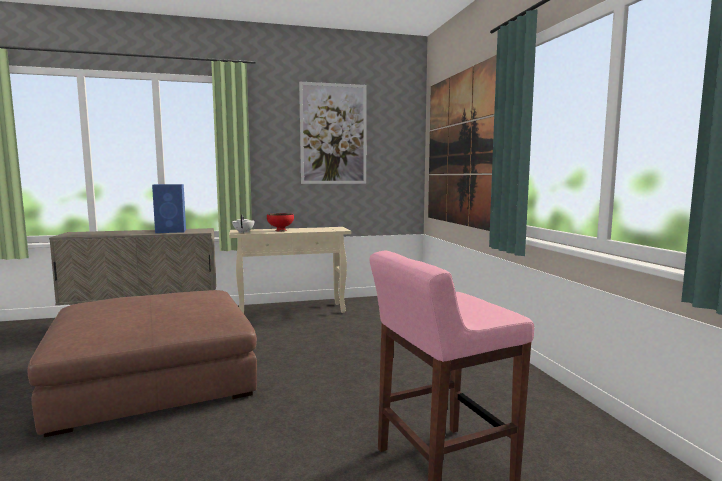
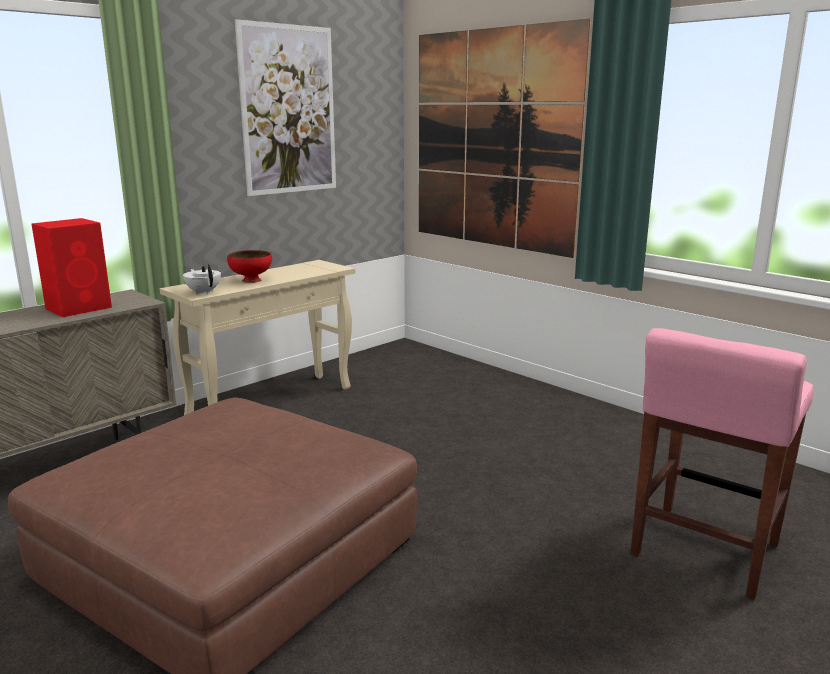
camera: 30 degrees left, 10 degrees up
blue speaker [152,184,186,233] -> red speaker [31,218,112,317]

